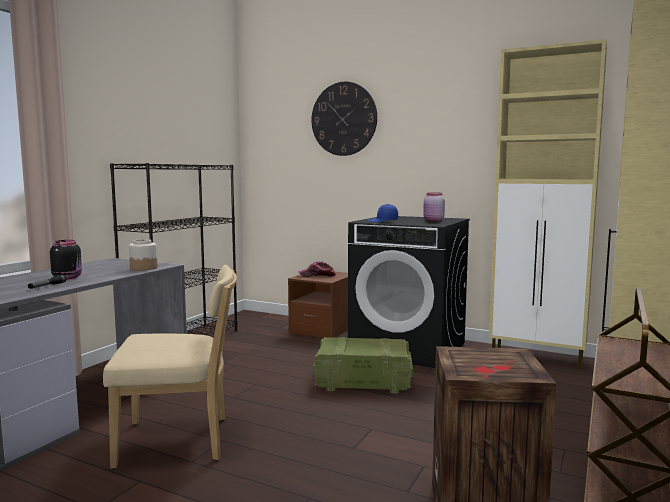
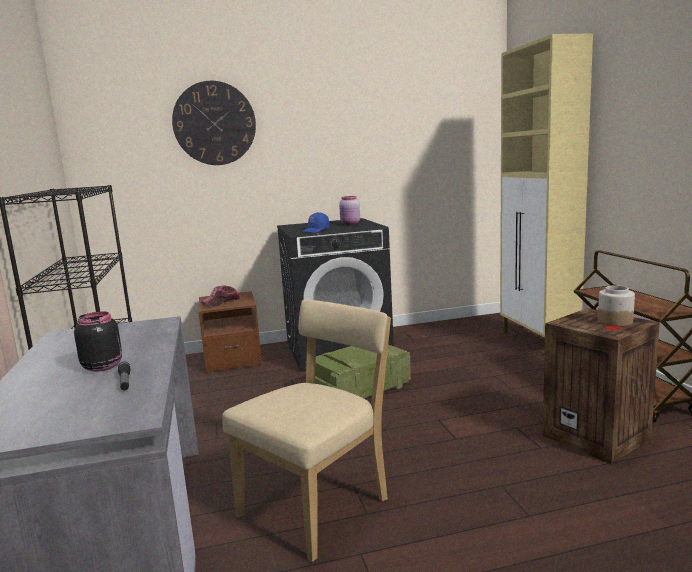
camera: 40 degrees left, 5 degrees up
jar [129,239,157,271] -> jar moved to [598,285,635,326]
beige cabinet [489,39,607,370] -> none

